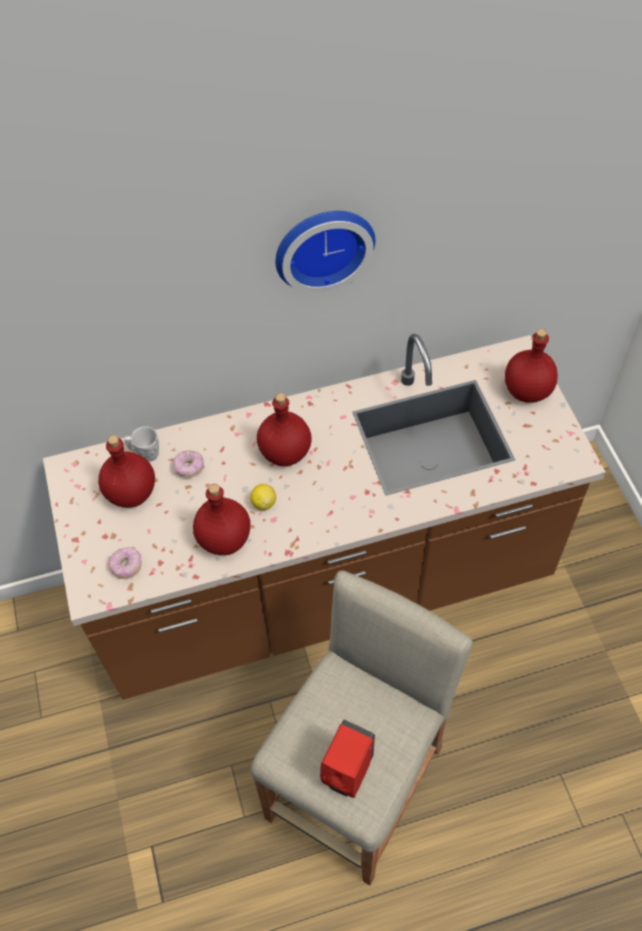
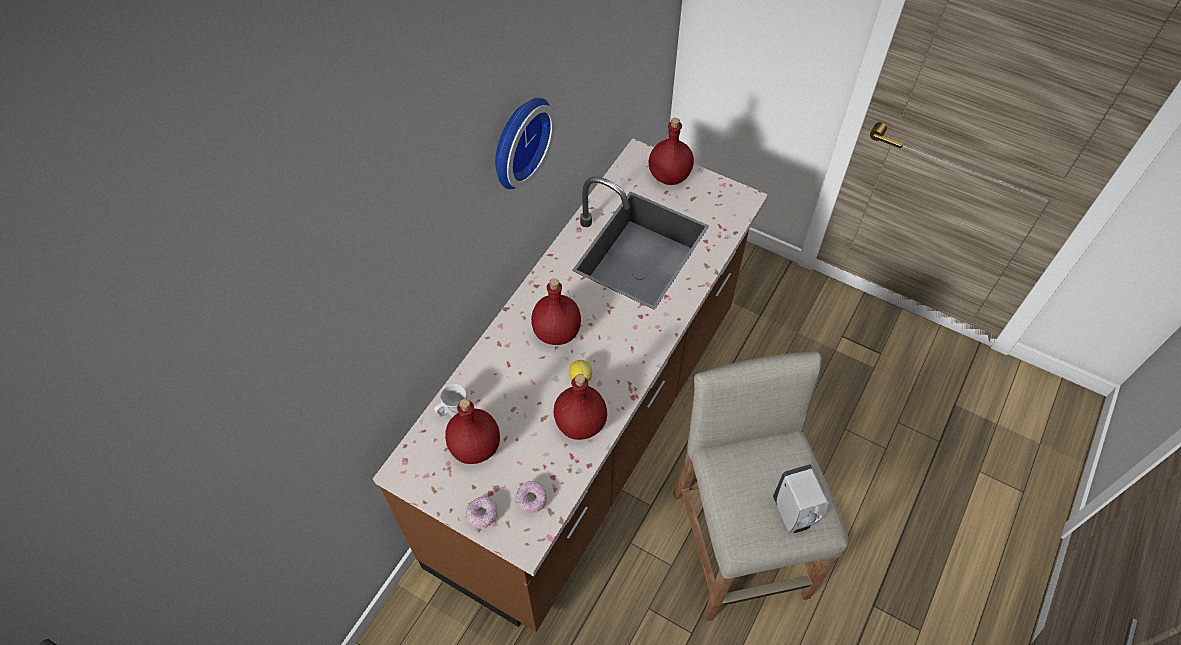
camera: 45 degrees left, 0 degrees up
donut [173,450,204,478] -> donut moved to [466,496,498,528]
red soap dispenser [320,720,375,798] -> white soap dispenser [773,465,829,533]

